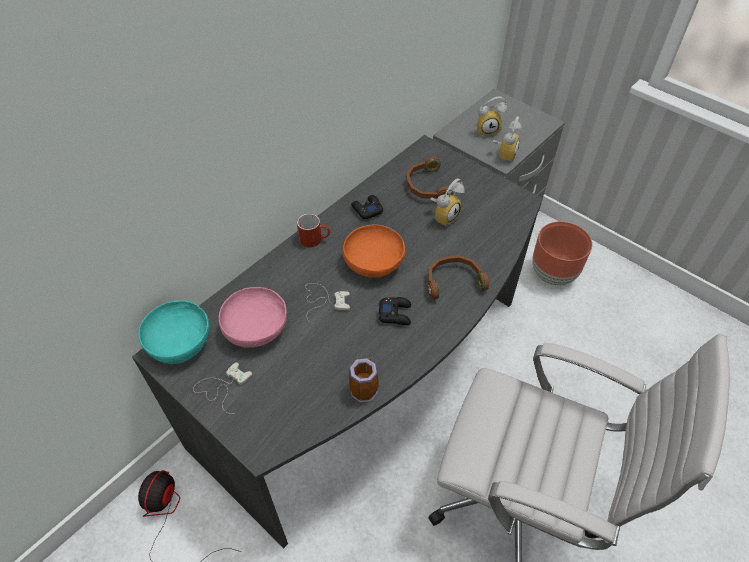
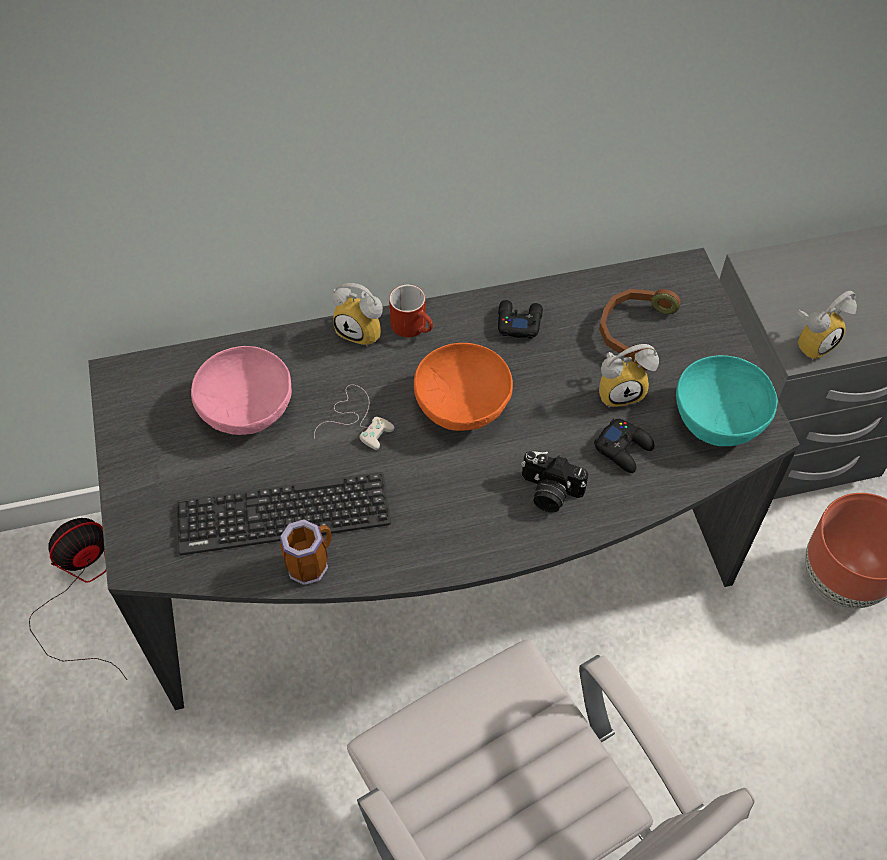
camera: 35 degrees right, 5 degrees up
turquoise bowl [138,301,209,364] -> turquoise bowl moved to [676,355,778,446]
white game controller [193,362,252,414] -> none
black game controller [378,297,411,325] -> black game controller moved to [594,419,654,473]
brown headphones [428,255,489,299] -> camera [521,451,589,512]
alarm clock [477,96,507,137] -> alarm clock moved to [332,283,383,347]
none -> keyboard [177,472,391,555]

